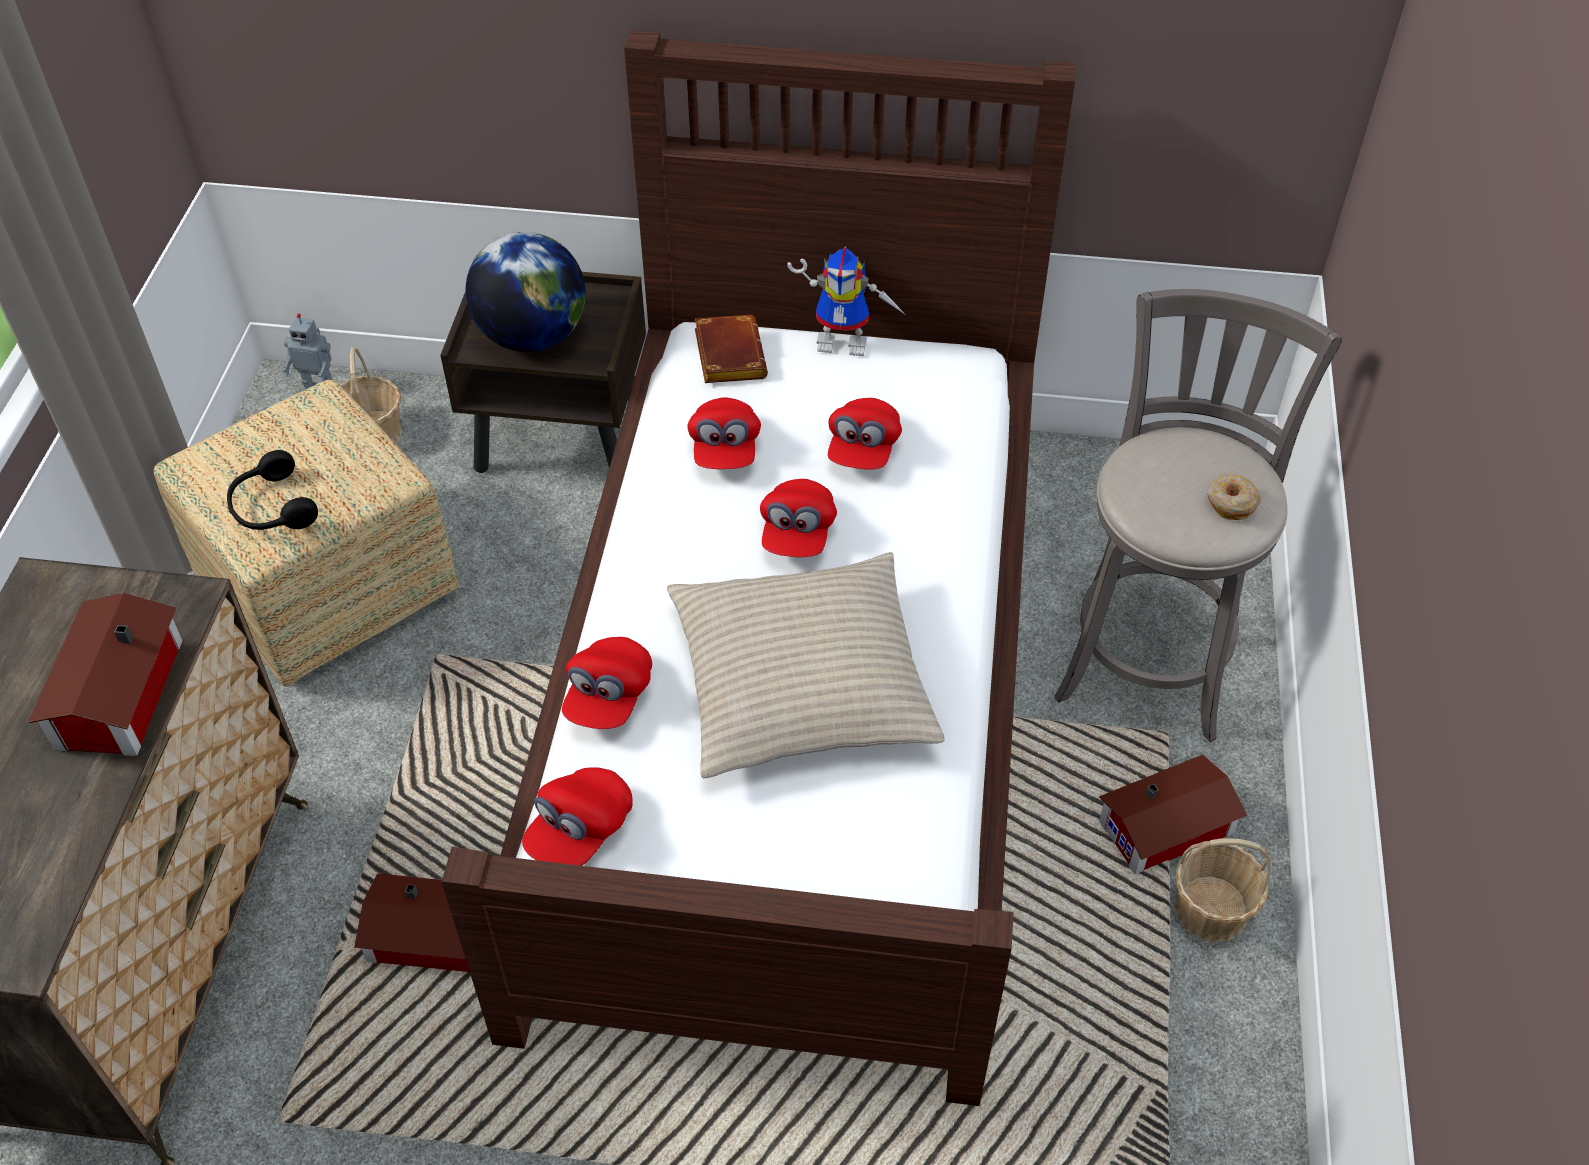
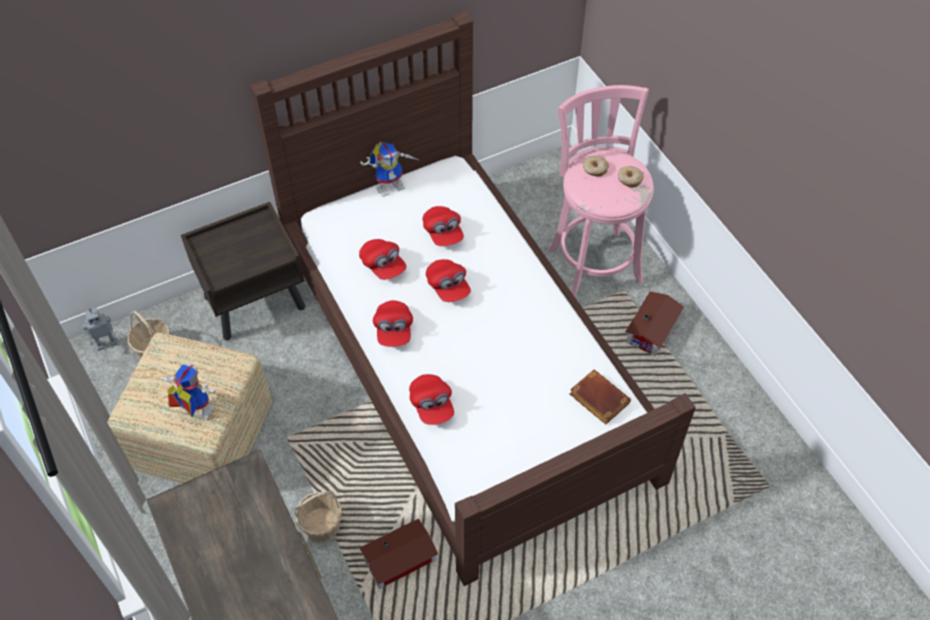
camera: 35 degrees left, 5 degrees up
toy house [28,593,183,756] -> none
black headphones [227,450,318,530] -> toy robot [160,364,216,419]
globe [466,232,586,352] -> none
red cap [522,767,633,866] -> red cap moved to [373,300,413,347]
beige pillow [667,552,945,778] -> none
brown book [695,315,768,383] -> brown book moved to [570,370,631,424]
grey stool [1055,289,1342,742] -> pink stool [548,85,654,297]
basket [1174,838,1271,943] -> basket moved to [294,491,342,543]
none -> donut [583,156,609,177]

